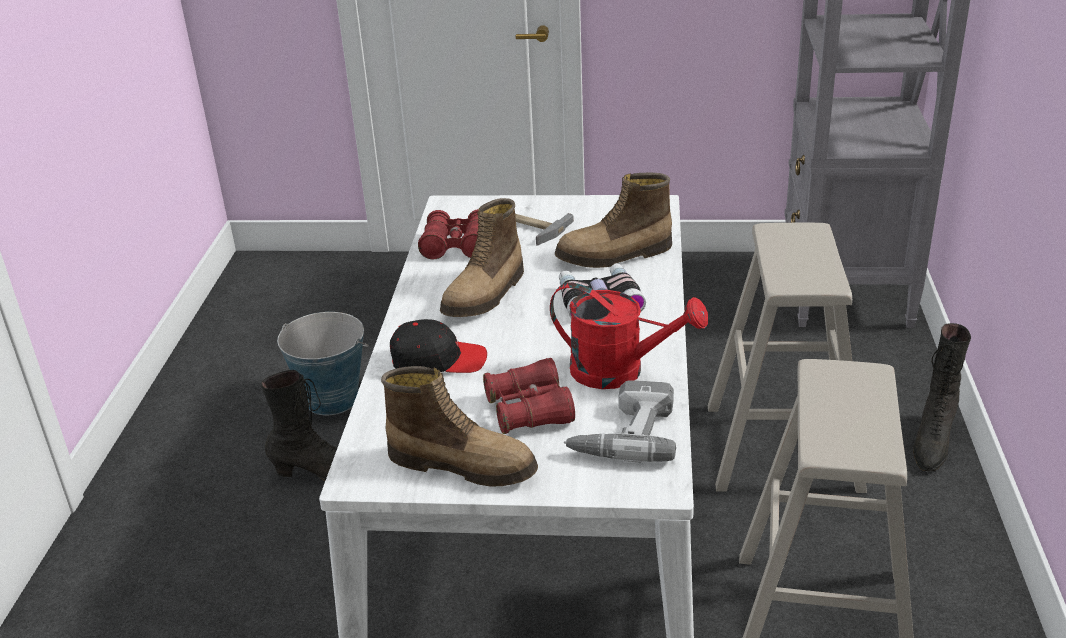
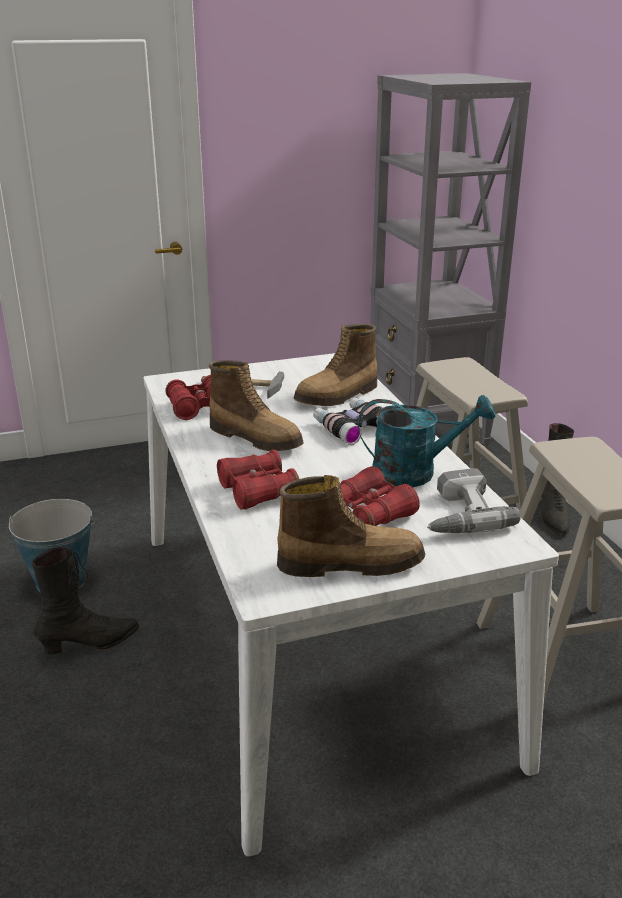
camera: 25 degrees left, 5 degrees down
black cap [390,319,487,373] -> red binoculars [217,450,299,510]
boot [440,198,524,317] -> boot turned 60 degrees counterclockwise [209,360,303,451]
red watering can [550,283,708,389] -> turquoise watering can [358,395,496,487]

